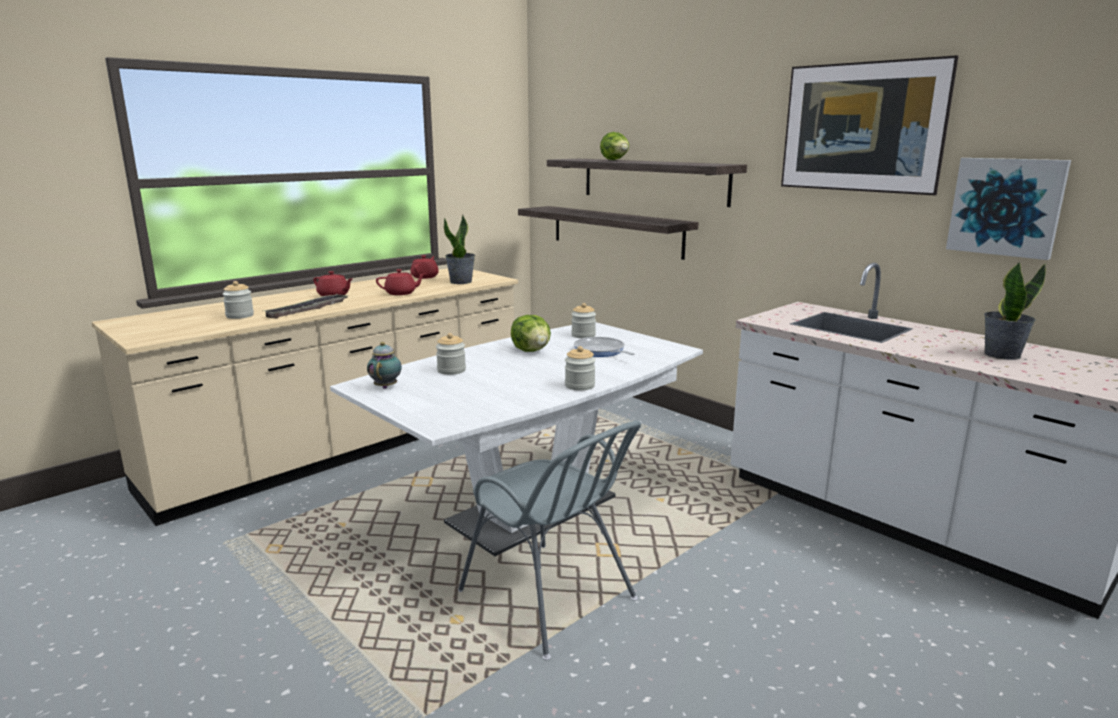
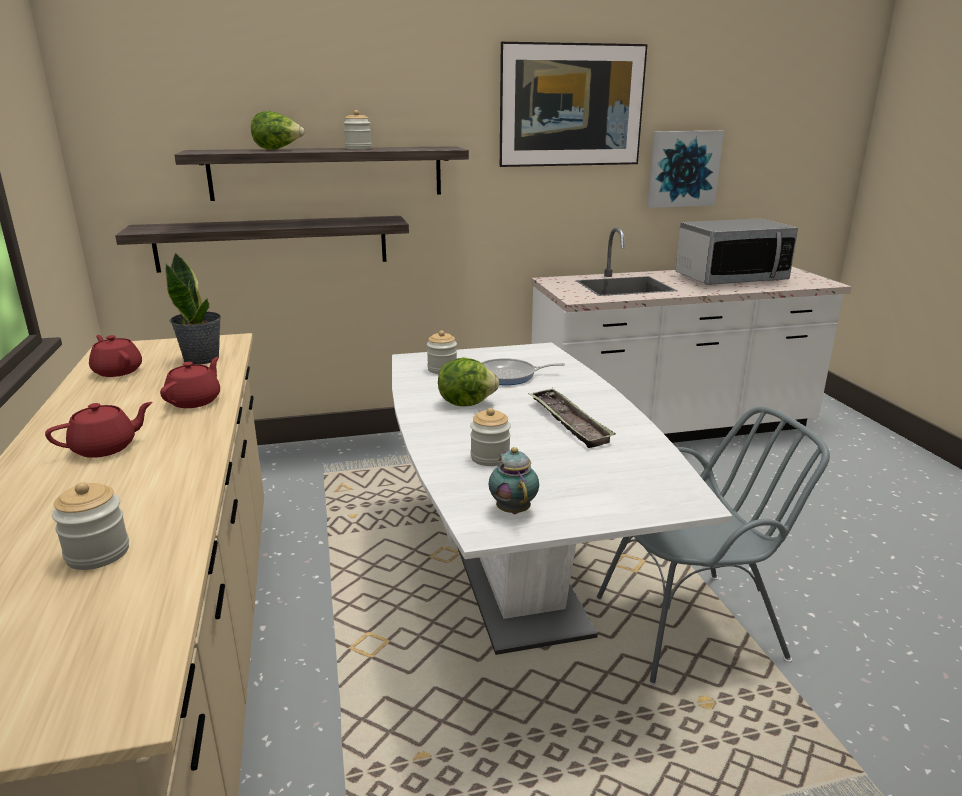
camera: 60 degrees left, 5 degrees up
tray [264,294,347,319] -> tray moved to [529,388,616,448]
teapot [367,342,402,389] -> teapot turned 45 degrees clockwise [489,447,539,514]
jar [565,346,596,391] -> jar moved to [343,110,372,149]
potted plant [984,262,1046,360] -> microwave [675,218,798,285]

